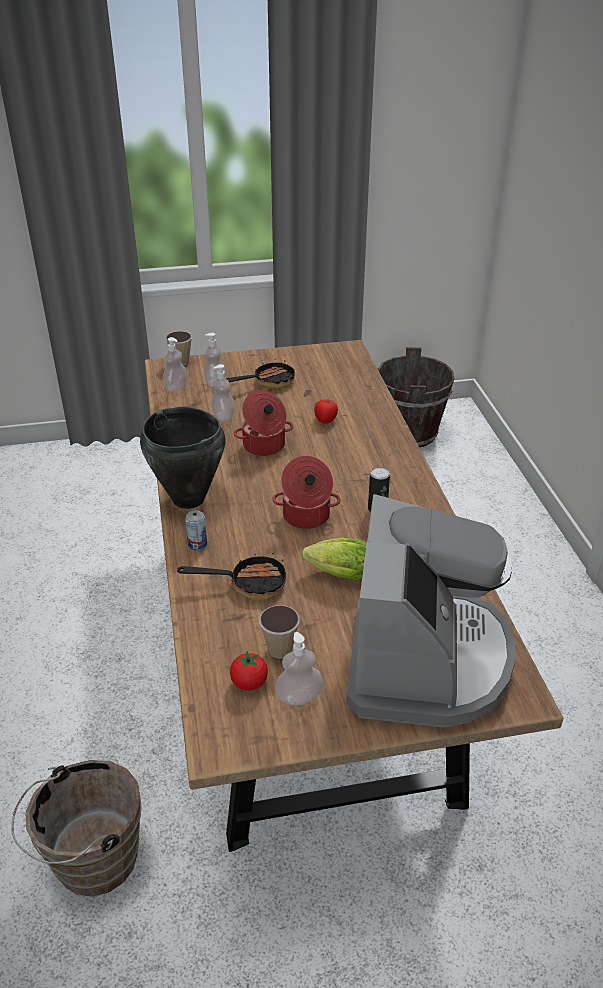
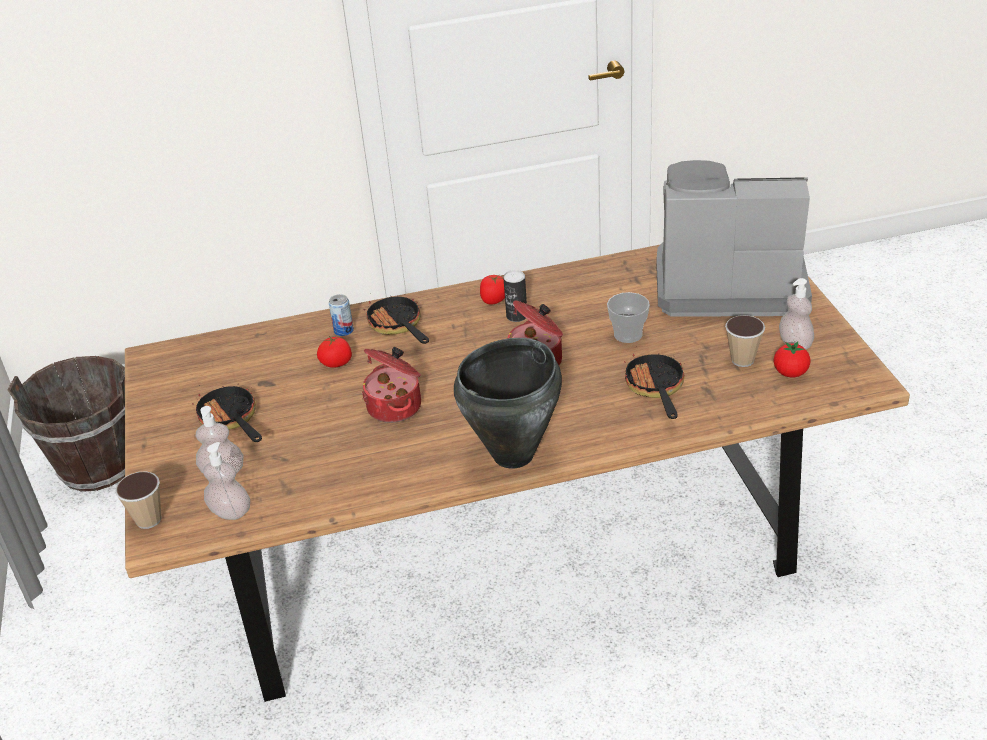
camera: 90 degrees left, 0 degrees up
brown bucket [11,760,142,897] -> none
can [185,510,207,550] -> can moved to [329,294,354,336]
soap dispenser [211,364,235,421] -> none
lettuce [302,538,367,580] -> cup [607,292,650,343]
none -> frying pan [363,293,429,344]
none -> tomato [480,275,505,304]

